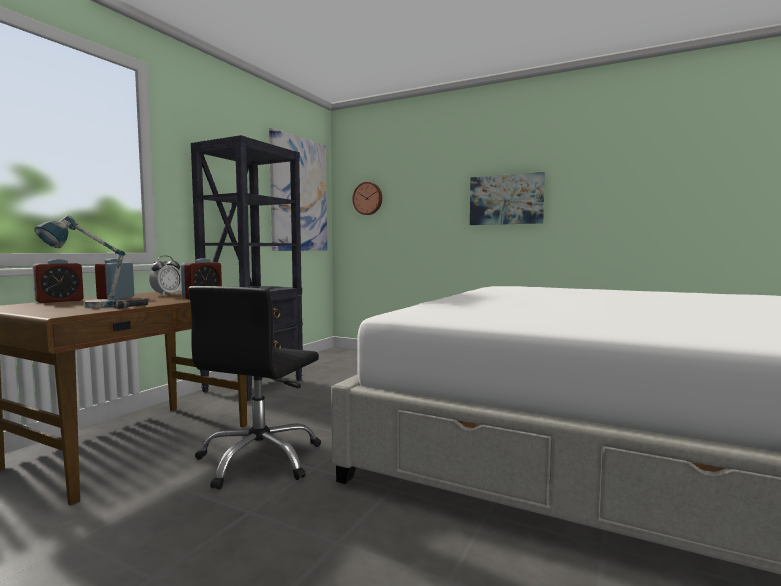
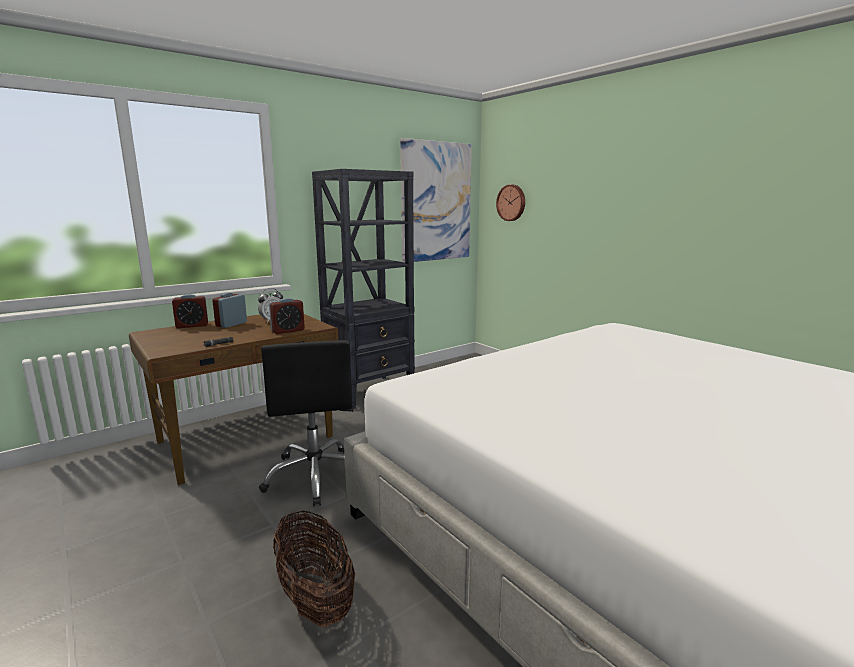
camera: 25 degrees right, 10 degrees up
table lamp [34,215,125,308] -> none
black office chair [188,286,321,490] -> black office chair turned 60 degrees counterclockwise [259,340,354,507]
picture [470,172,545,225] -> none
none -> basket [273,511,355,627]

